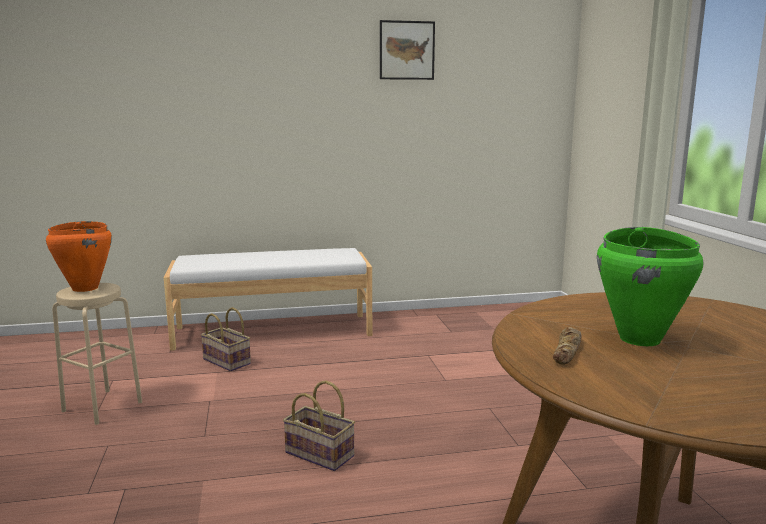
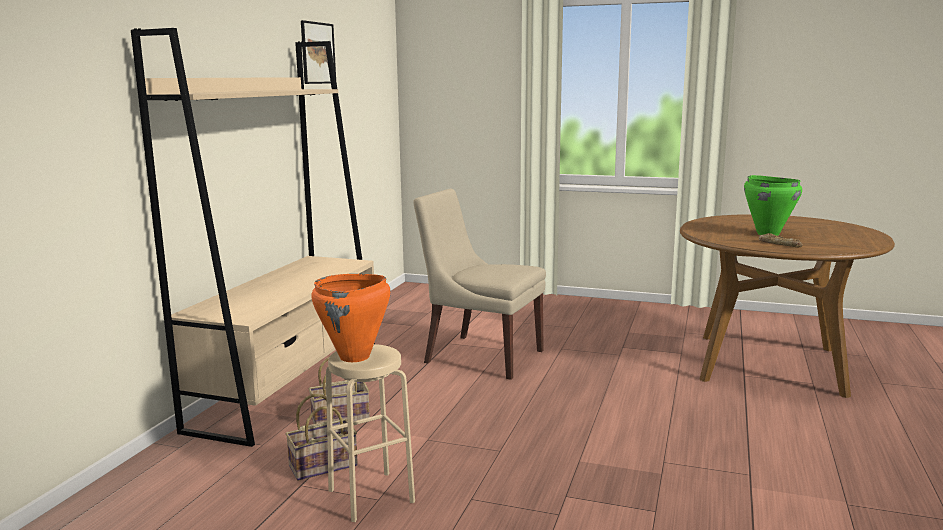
camera: 60 degrees left, 0 degrees up
white bench [164,248,372,351] -> beige bookcase [131,28,375,447]
basket [283,380,355,471] -> basket moved to [285,394,358,481]
none -> beige chair [413,189,546,380]

